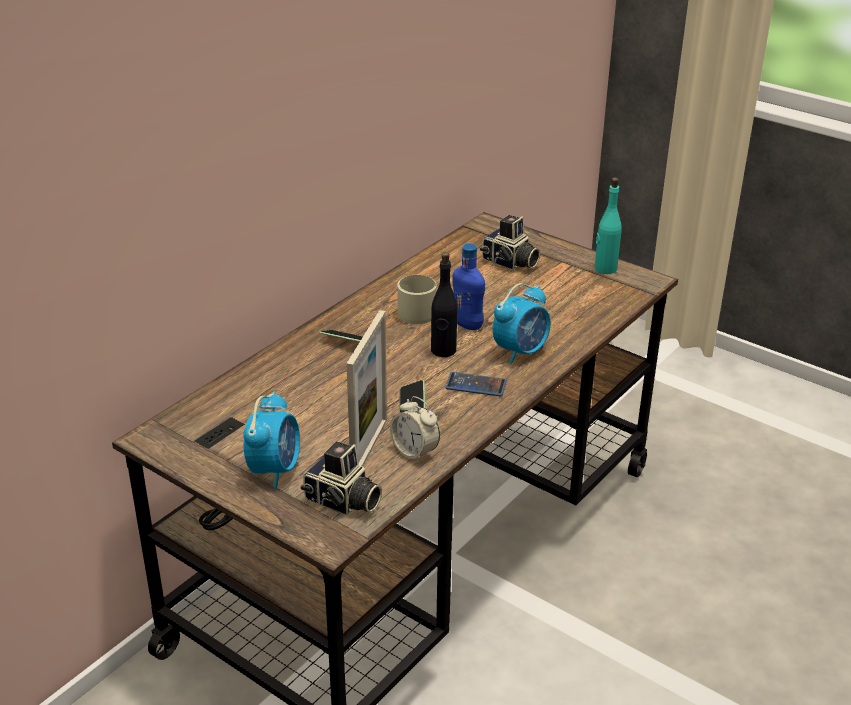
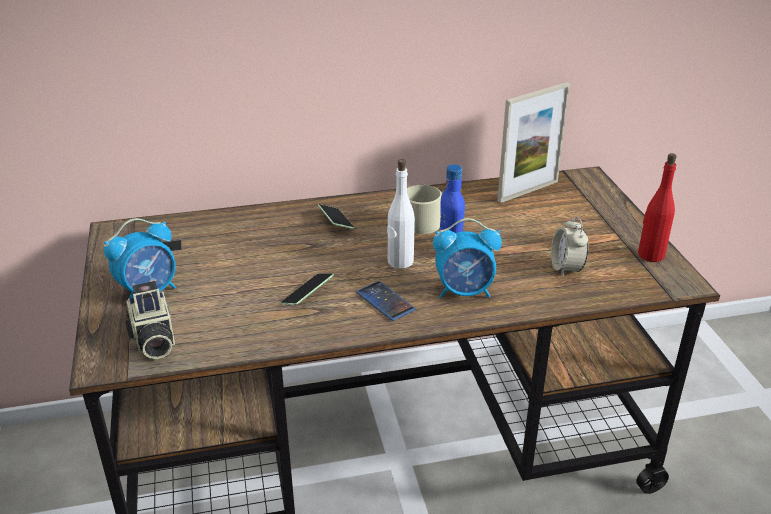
camera: 40 degrees right, 0 degrees up
picture frame [346,310,387,467] -> picture frame moved to [497,82,570,203]
alarm clock [390,396,440,463] -> alarm clock moved to [551,216,588,277]
black bottle [431,252,457,357] -> white bottle [387,159,415,269]
camera [480,215,540,270] -> none
turquoise bottle [594,177,622,274] -> red bottle [638,153,677,262]

